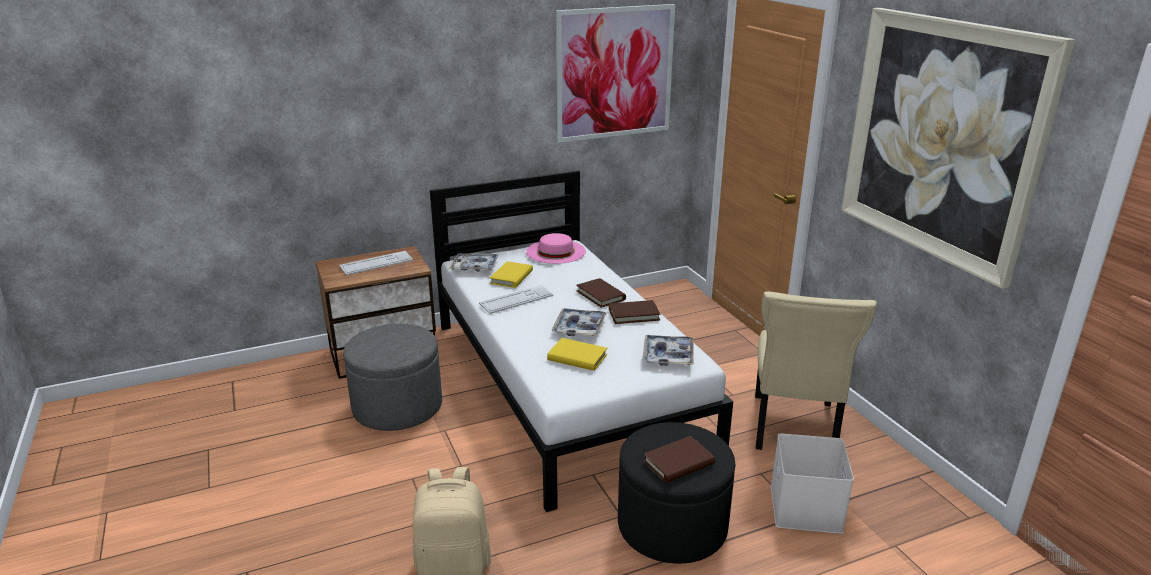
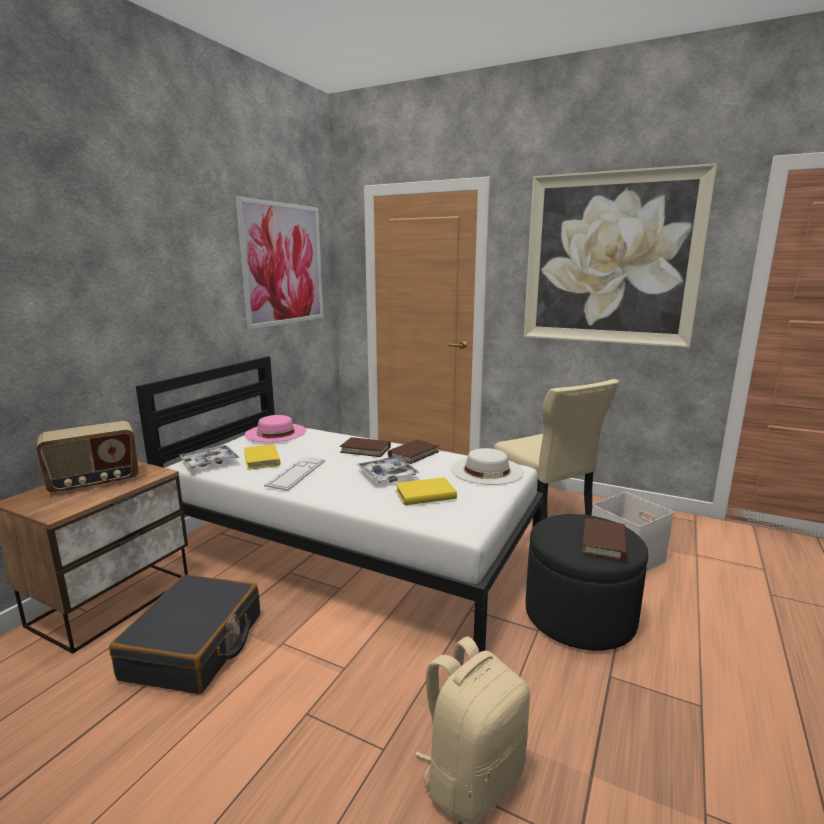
camera: 40 degrees left, 10 degrees down
keyboard [339,251,413,275] -> radio [36,421,139,493]
grey ottoman [343,324,442,431] -> black suitcase [109,575,260,695]
tray [642,335,694,366] -> white hat [451,448,524,485]

